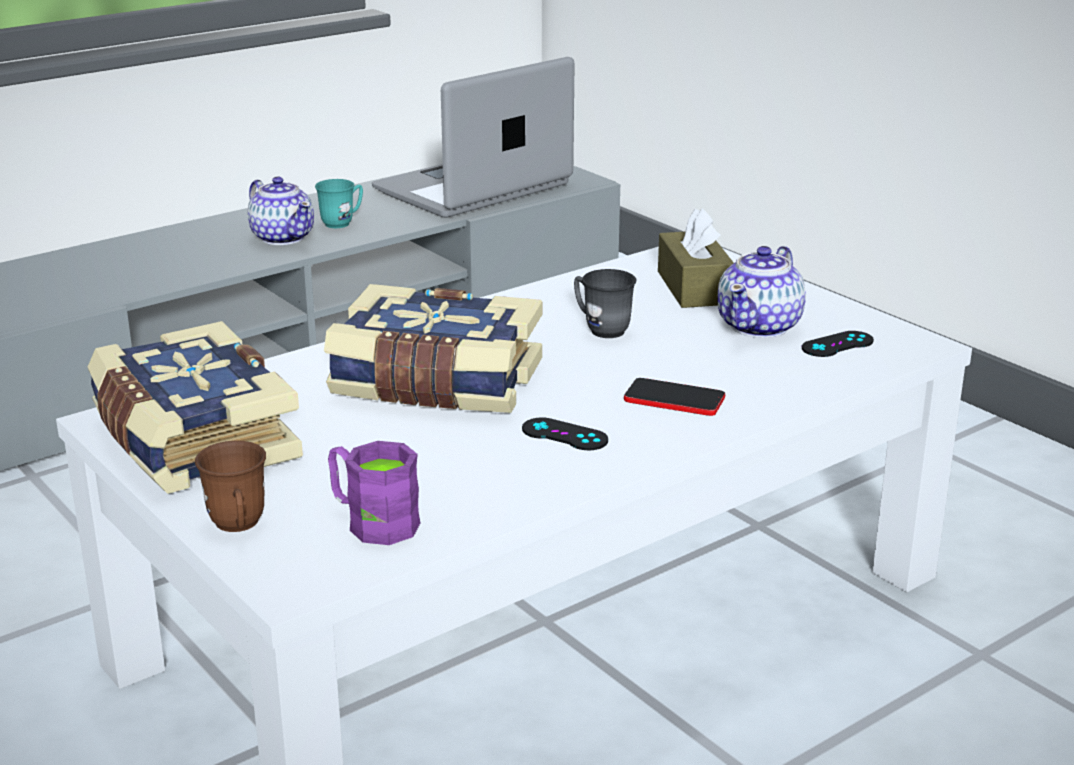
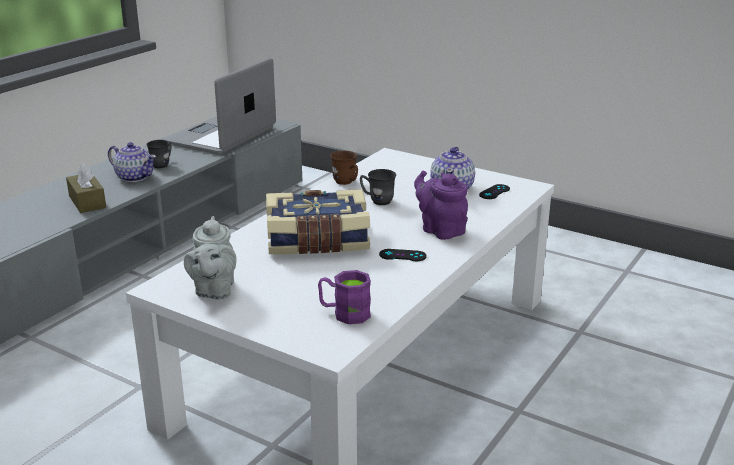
camera: 20 degrees left, 0 degrees up
book [88,321,303,494] -> grey teapot [184,216,236,300]
brown mug [195,441,266,532] -> brown mug moved to [330,150,358,185]
turquoise mug [315,179,363,228] -> grey mug [146,140,171,168]
phone [624,378,725,416] -> purple teapot [414,171,468,240]
brown tissue box [658,208,734,308] -> brown tissue box moved to [66,163,106,213]

